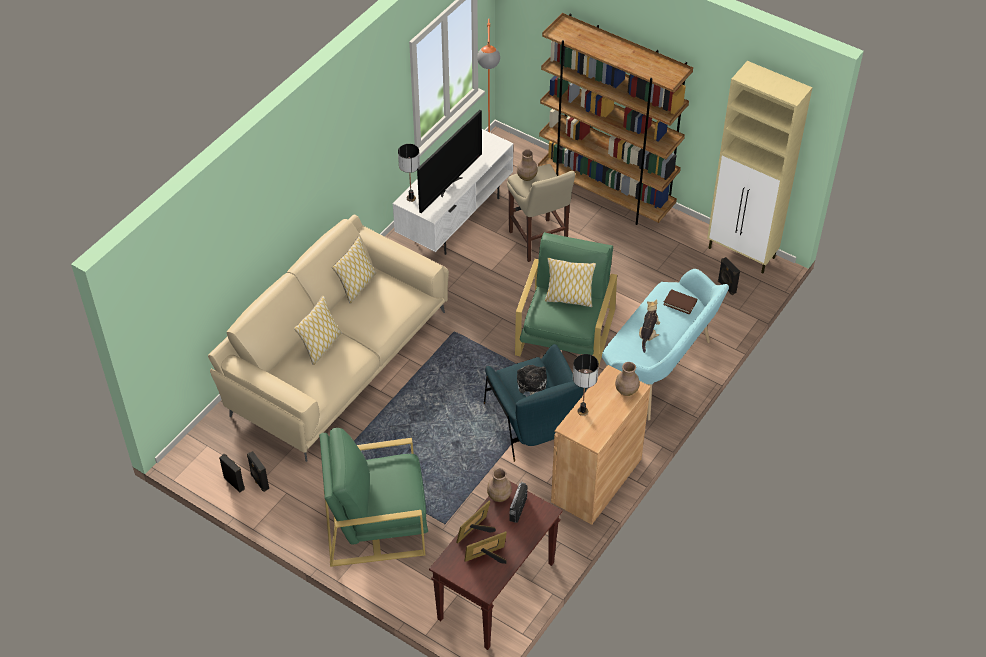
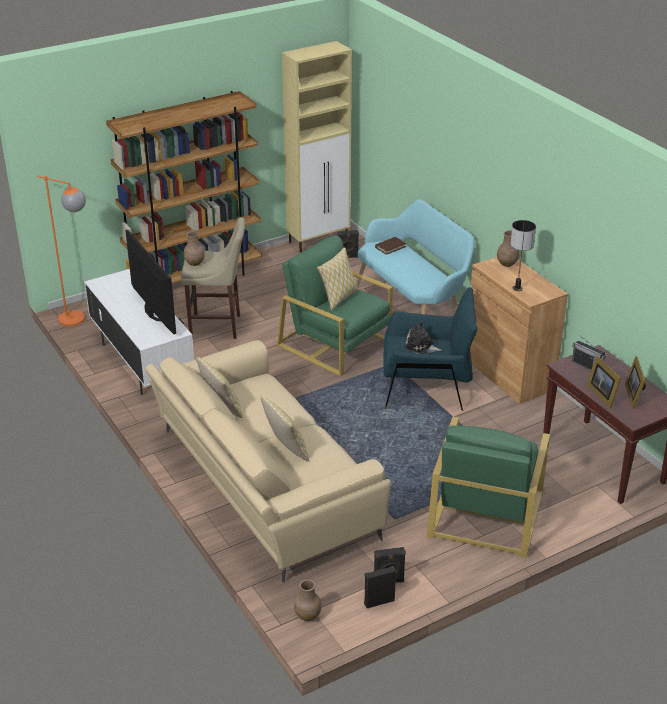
camera: 65 degrees left, 15 degrees down
table lamp [398,144,420,202] -> none
brown vase [487,468,512,502] -> brown vase moved to [294,579,322,621]
plush toy [639,299,660,353] -> none

